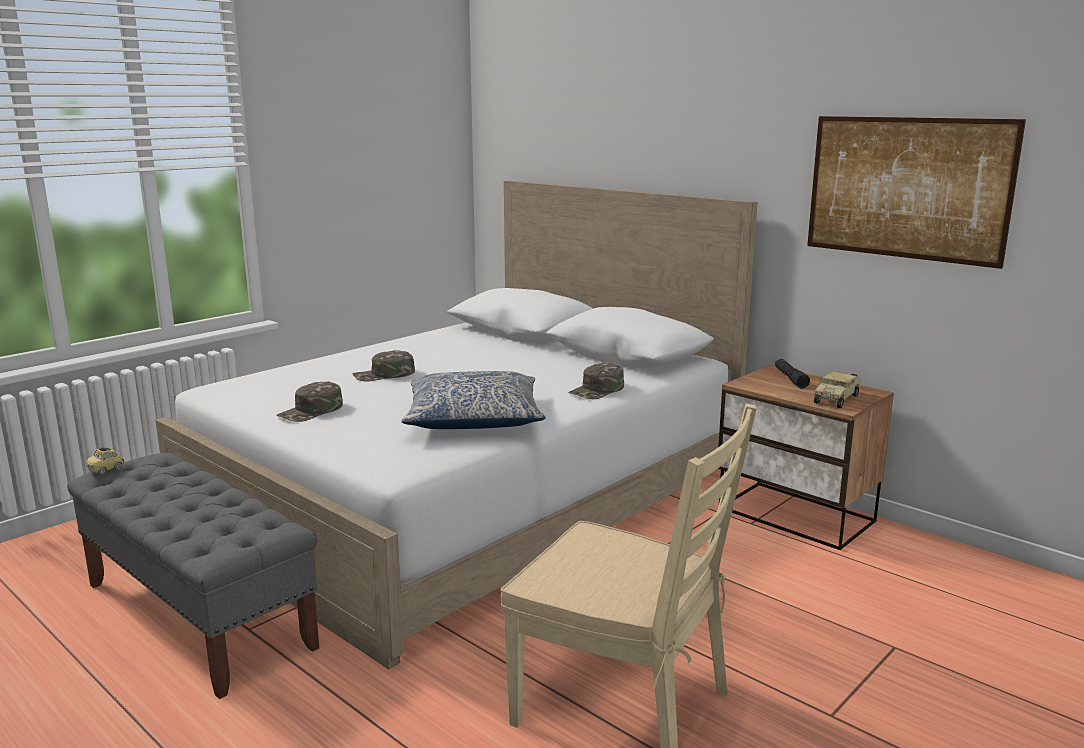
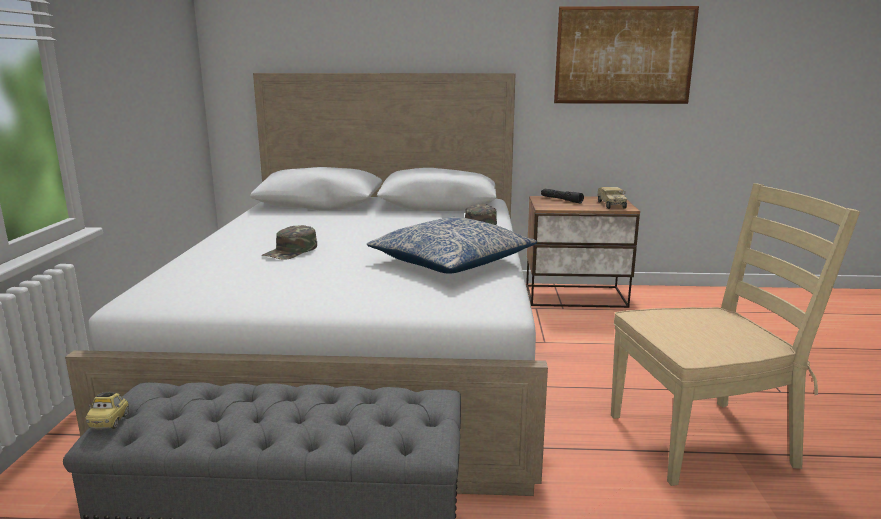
camera: 40 degrees left, 0 degrees up
green cap [277,382,343,422] -> none

